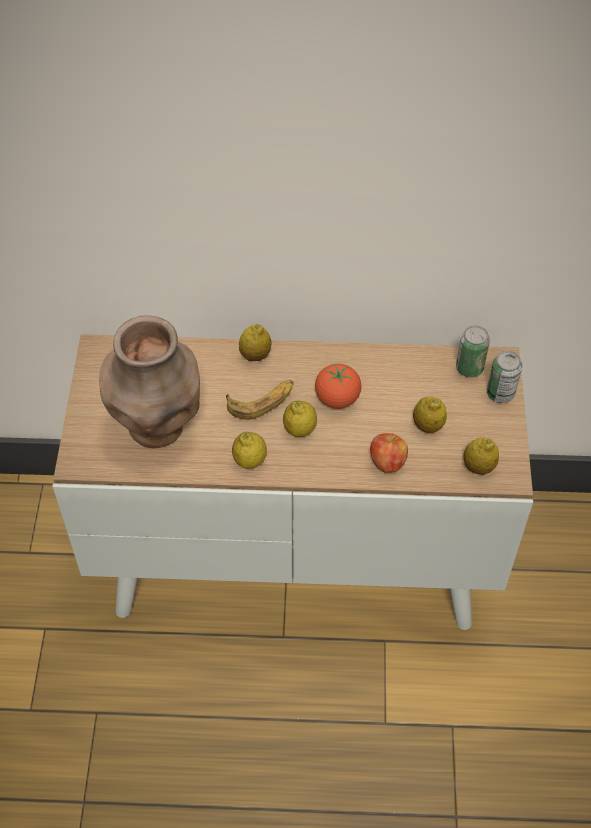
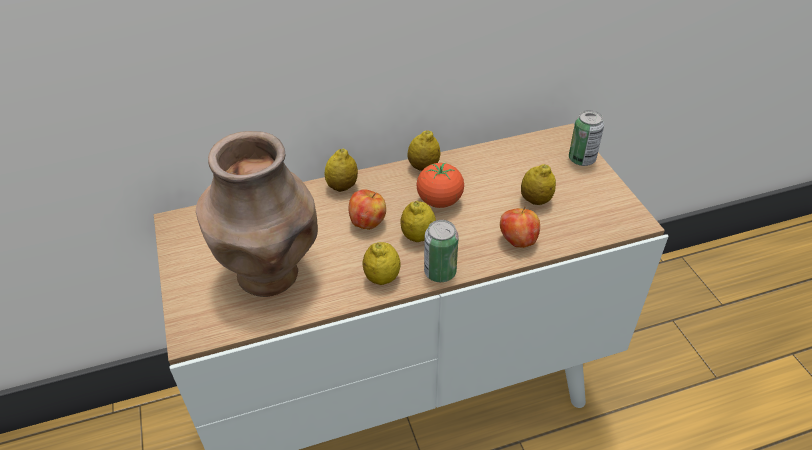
camera: 20 degrees left, 10 degrees down
banana [226,380,294,420] -> apple [348,189,386,230]
can [456,325,490,377] -> can moved to [424,220,459,282]
lemon [463,438,499,475] -> lemon moved to [407,130,441,171]

